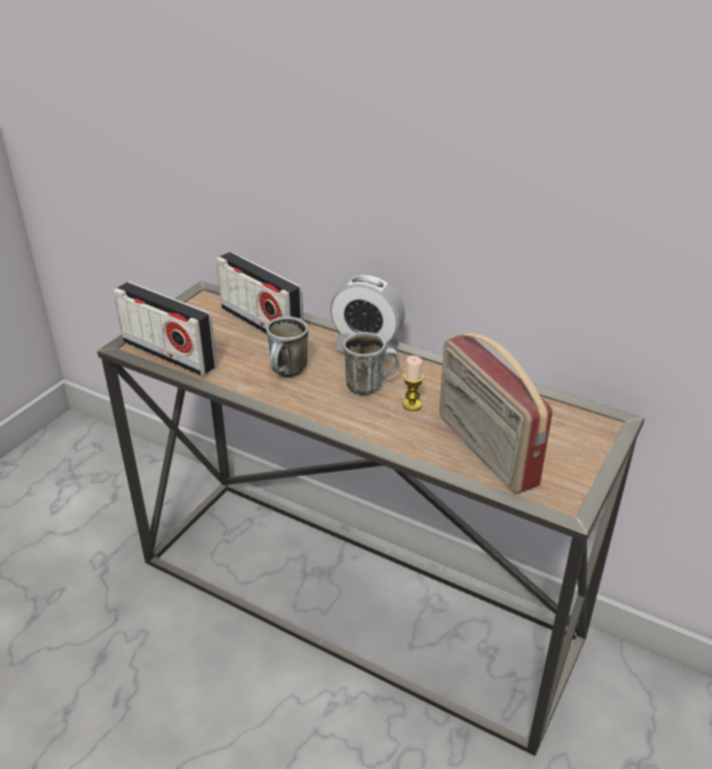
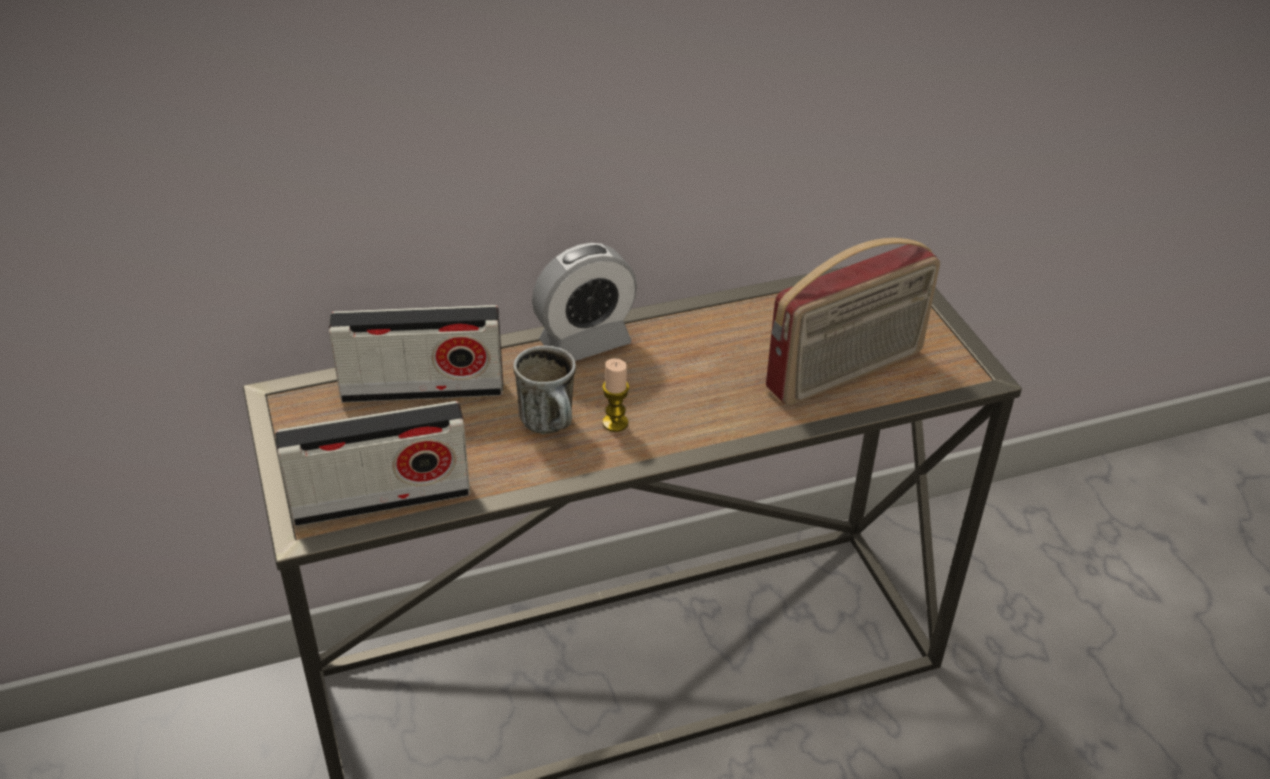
camera: 50 degrees left, 5 degrees up
mug [343,332,400,396] -> none
candle [403,356,423,411] -> candle moved to [602,358,629,432]
radio [439,333,552,494] -> radio turned 45 degrees counterclockwise [766,238,940,406]

